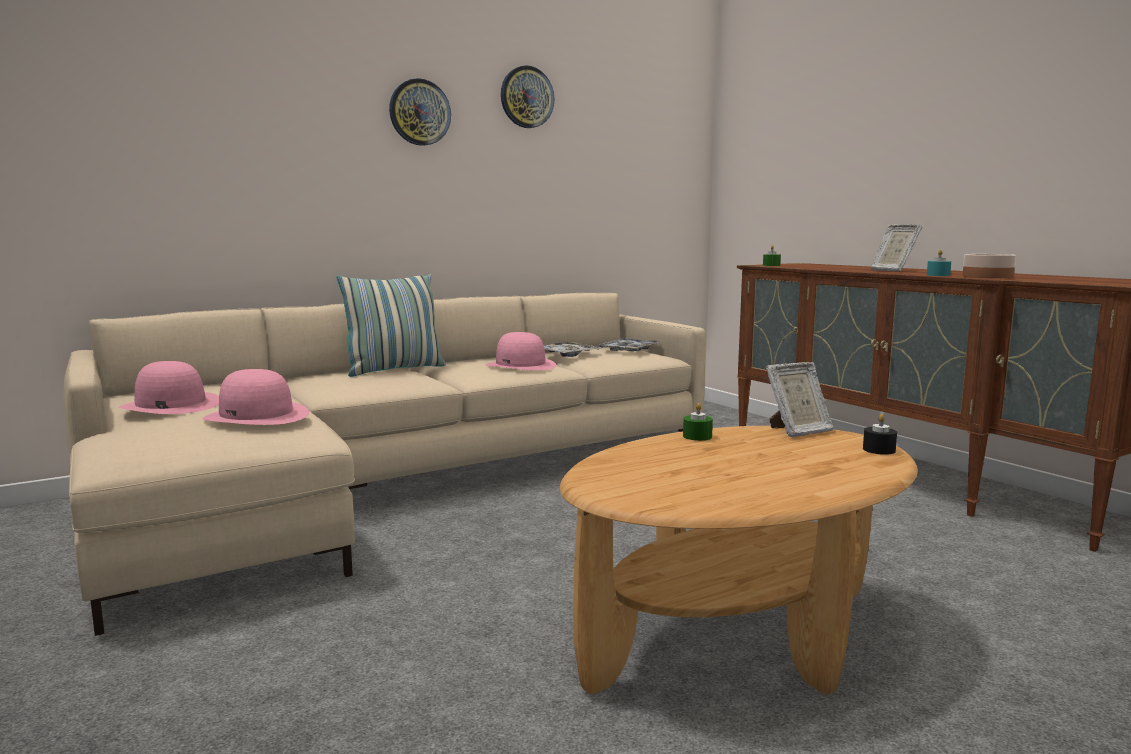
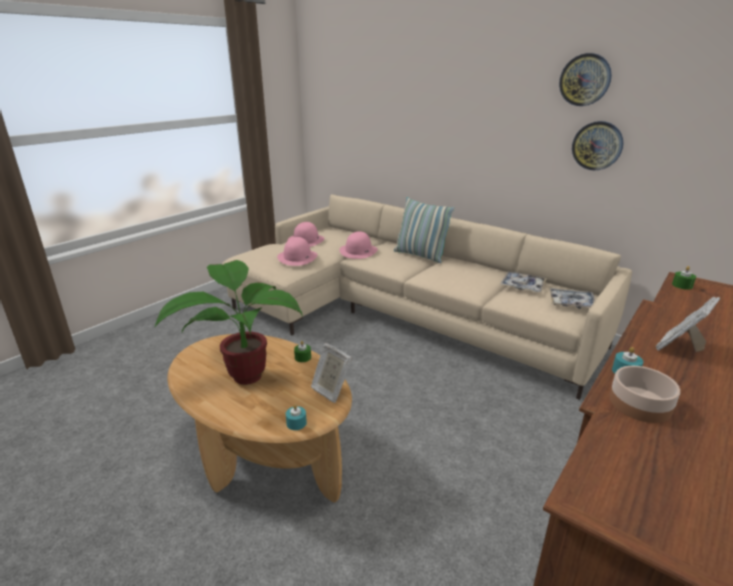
camera: 70 degrees right, 15 degrees up
wall clock [389,78,451,146] -> wall clock moved to [572,121,623,170]
pink hat [485,332,557,371] -> pink hat moved to [339,231,378,259]
black candle [863,414,897,455] -> turquoise candle [286,404,307,430]
none -> potted plant [155,260,302,385]

